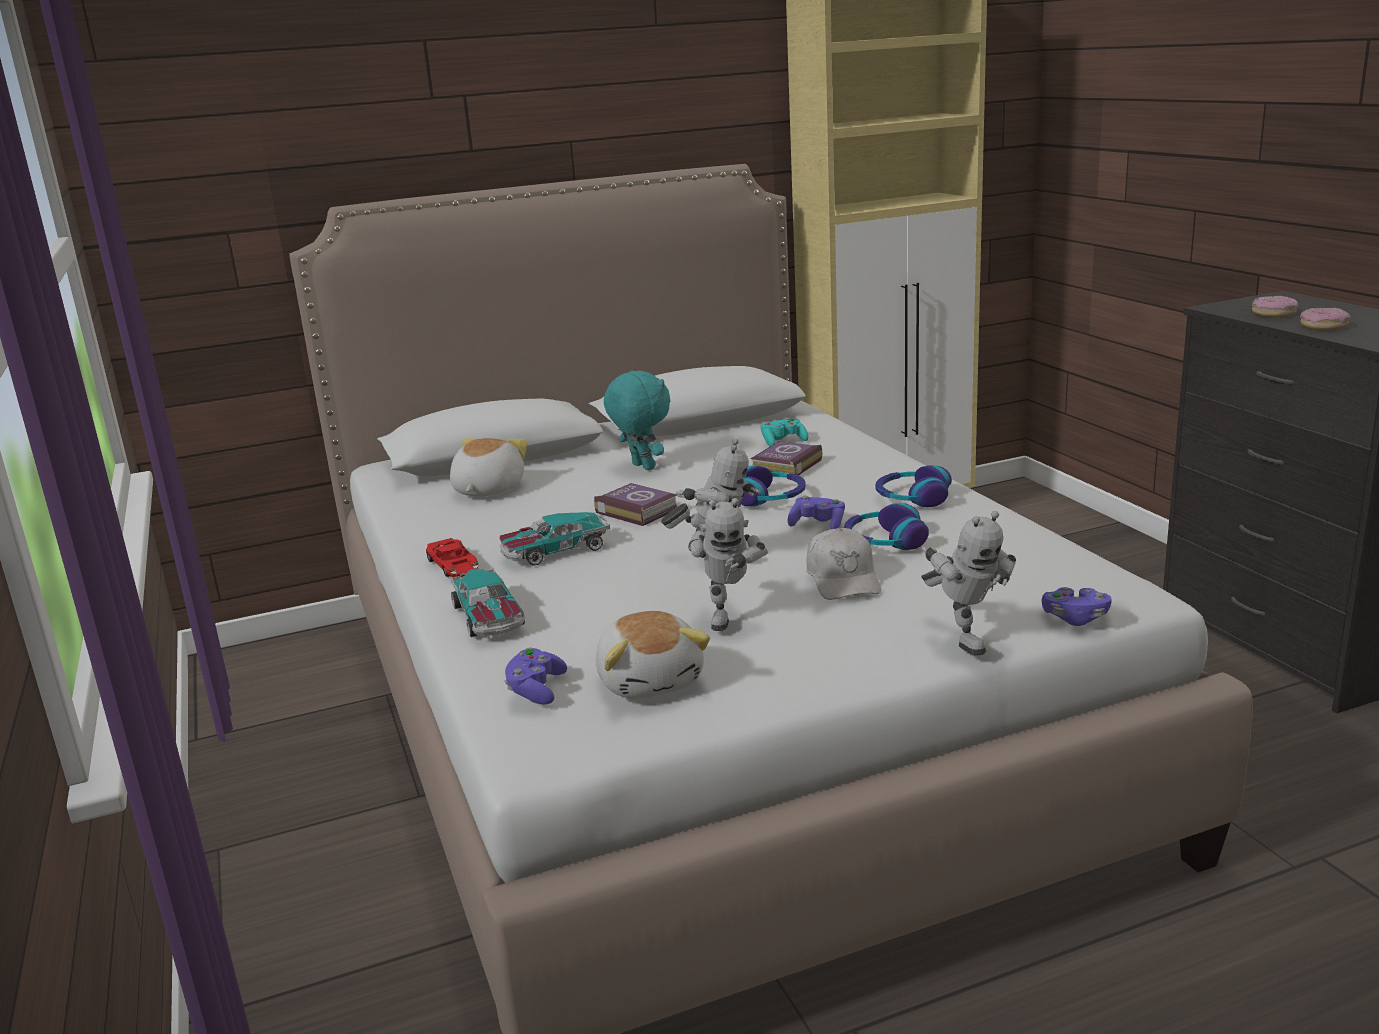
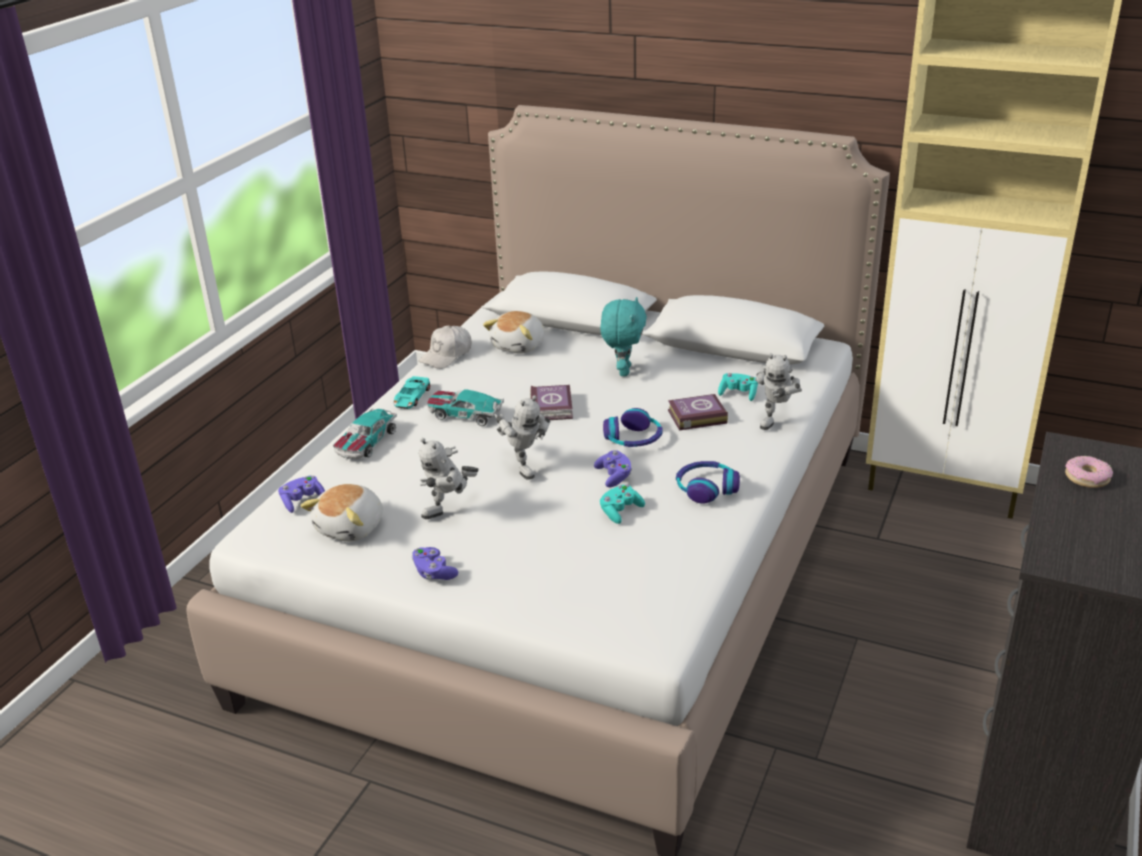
camera: 45 degrees right, 10 degrees up
red toy car [426,538,478,577] -> turquoise toy car [394,376,430,409]
plush toy [450,438,527,497] -> plush toy turned 150 degrees clockwise [483,311,544,354]
white cap [806,528,881,600] -> white cap moved to [419,326,472,369]
headphones [844,503,929,550] -> turquoise game controller [600,485,645,524]
toy robot [921,511,1016,655] -> toy robot moved to [756,353,802,430]
purple game controller [1042,587,1112,626] -> purple game controller moved to [412,547,458,580]
donut [1300,308,1350,330] -> none

